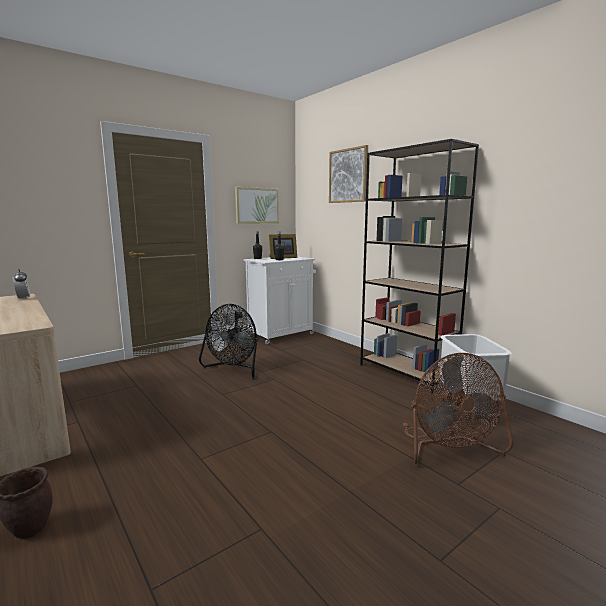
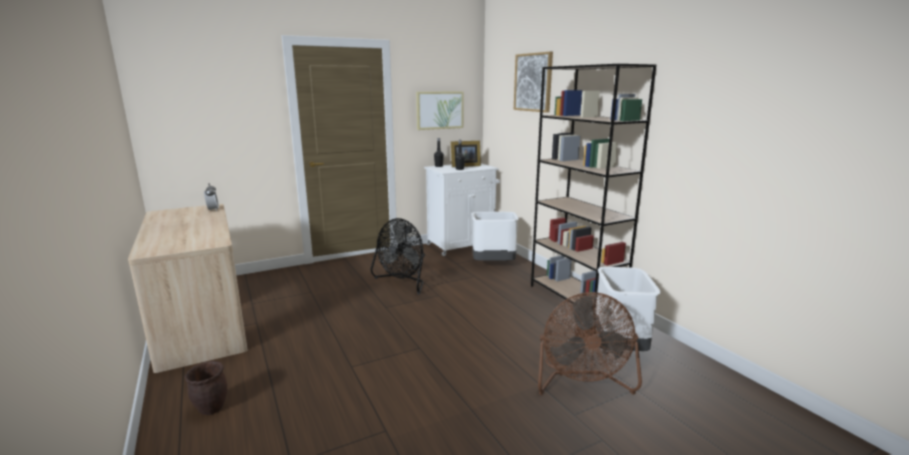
camera: 10 degrees right, 5 degrees up
none -> white trash can [472,212,519,261]

